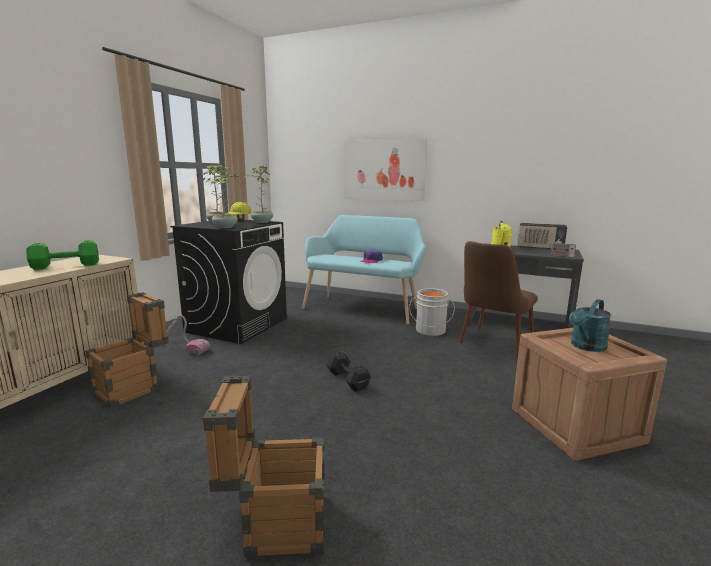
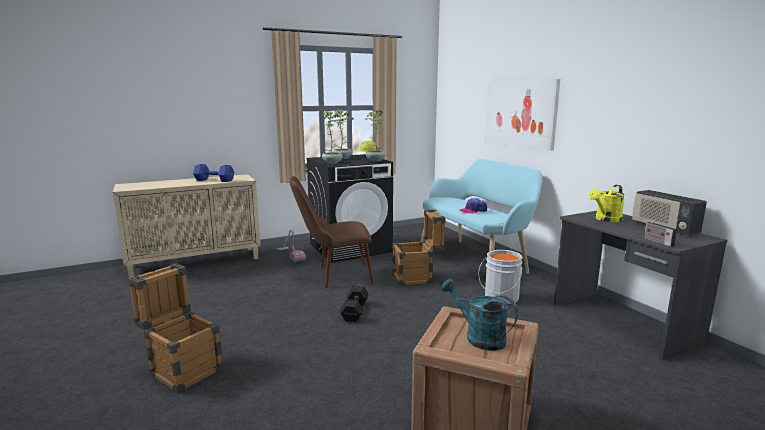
camera: 40 degrees right, 0 degrees up
green dumbbell [26,240,99,270] -> blue dumbbell [193,164,234,182]
crate [85,292,169,408] -> crate moved to [392,209,445,286]
brown chair [460,241,538,359] -> brown chair moved to [289,176,374,288]
turquoise watering can [569,299,612,352] -> turquoise watering can turned 45 degrees clockwise [441,279,518,350]

